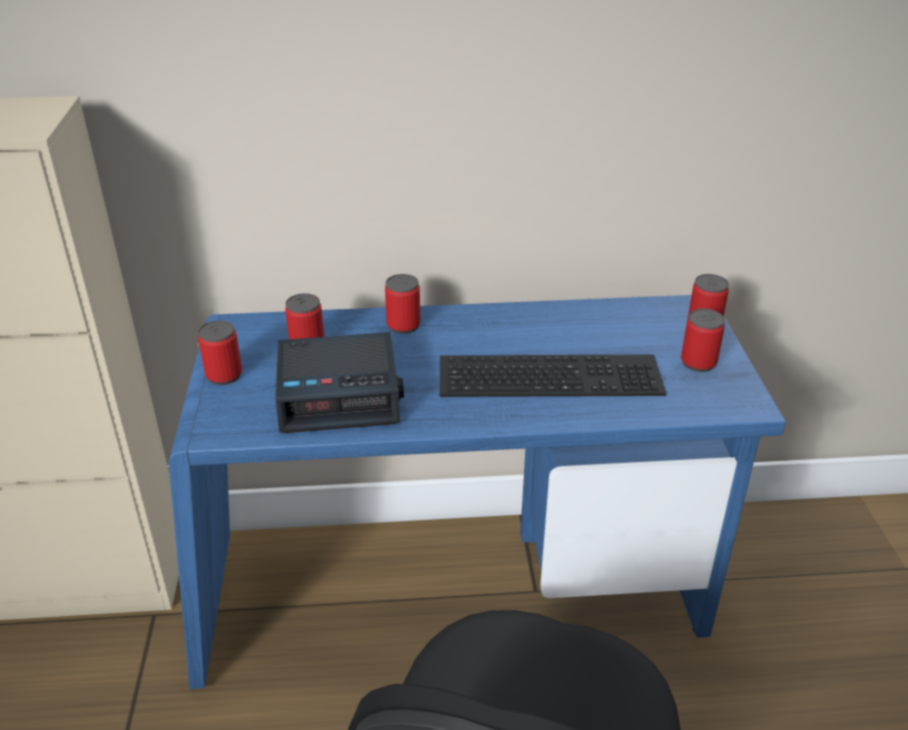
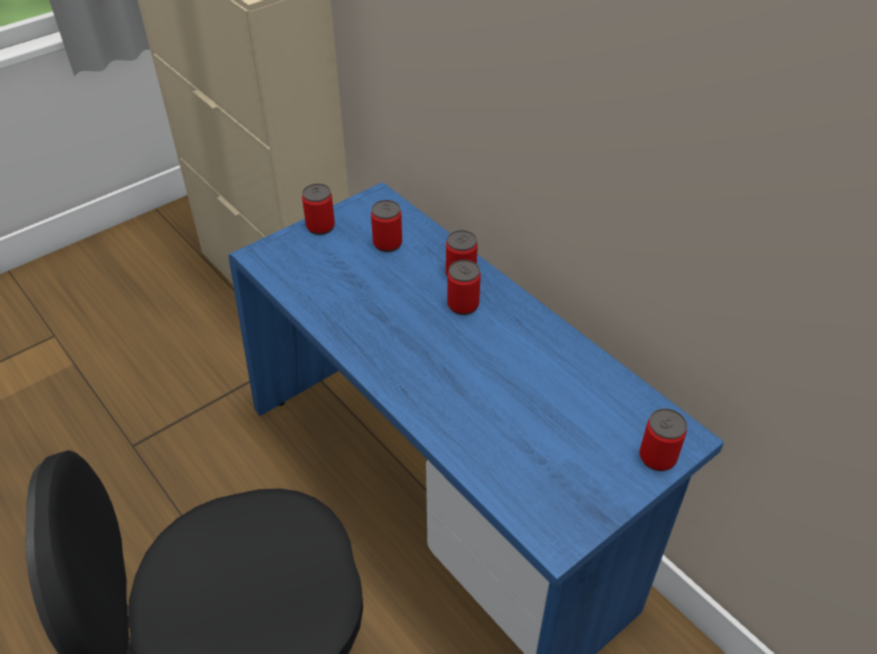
camera: 55 degrees right, 10 degrees up
alarm clock [276,332,404,433] -> none
keyboard [440,354,666,397] -> none
can [681,309,725,372] -> can moved to [447,260,481,315]

